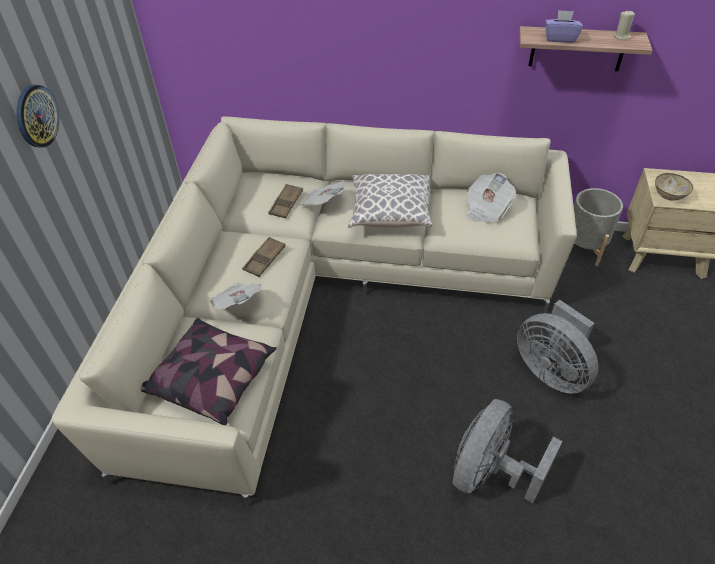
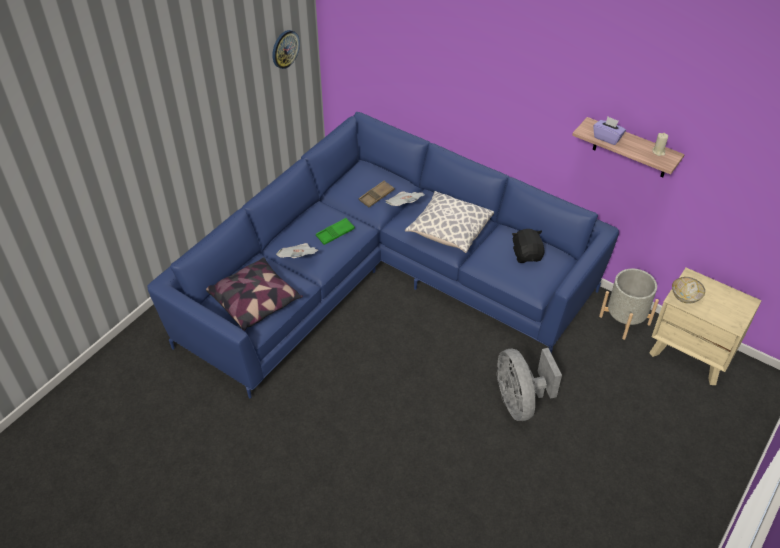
camera: 25 degrees right, 0 degrees up
wall clock [16,85,59,148] -> wall clock moved to [272,30,300,69]
beige sofa [52,116,577,506] -> blue sofa [147,112,619,398]
brown tray [242,237,286,277] -> green tray [316,218,355,245]
grey fan [452,399,562,503] -> none
newspaper [466,173,516,223] -> black plush toy [512,229,545,263]

